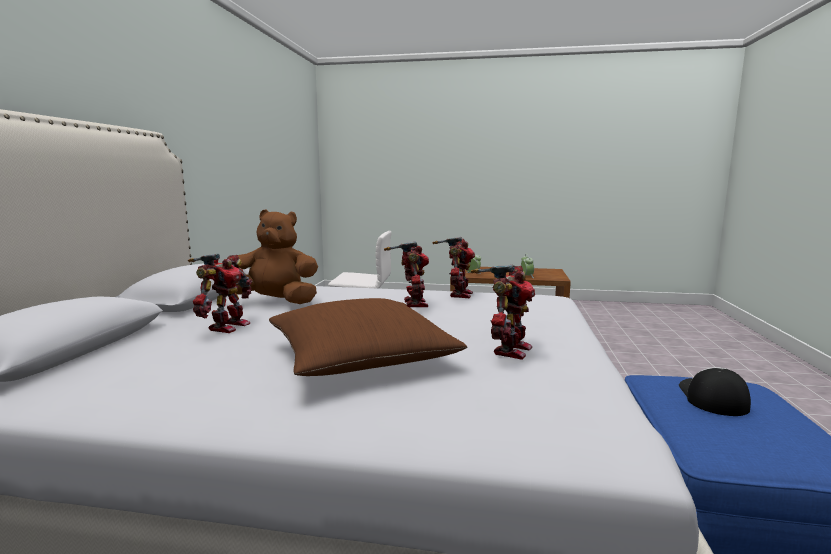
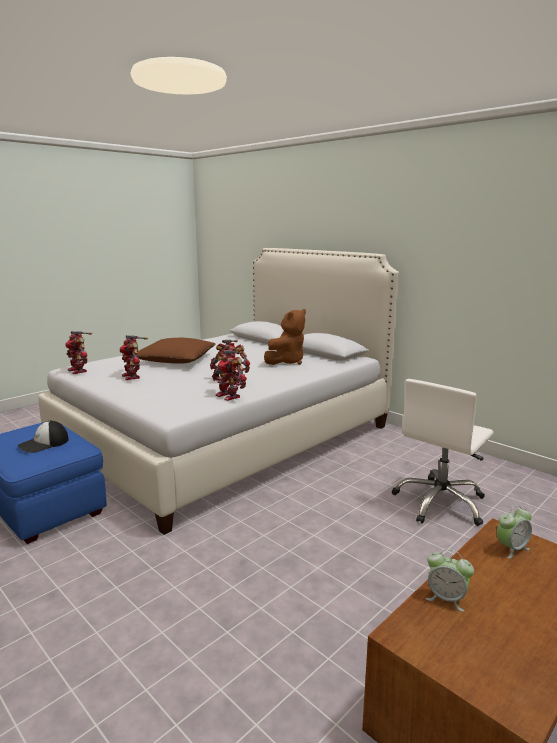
camera: 125 degrees right, 5 degrees up
toy robot [188,253,252,333] -> toy robot moved to [65,331,92,374]
cap [679,367,751,416] -> cap turned 90 degrees clockwise [18,421,69,453]

